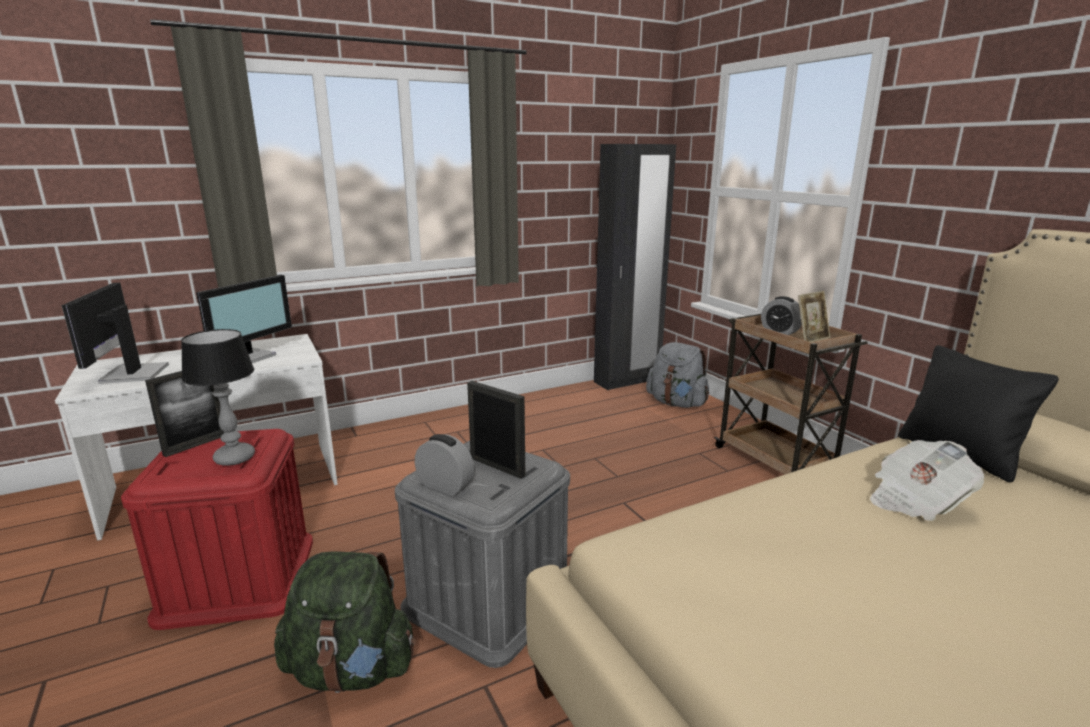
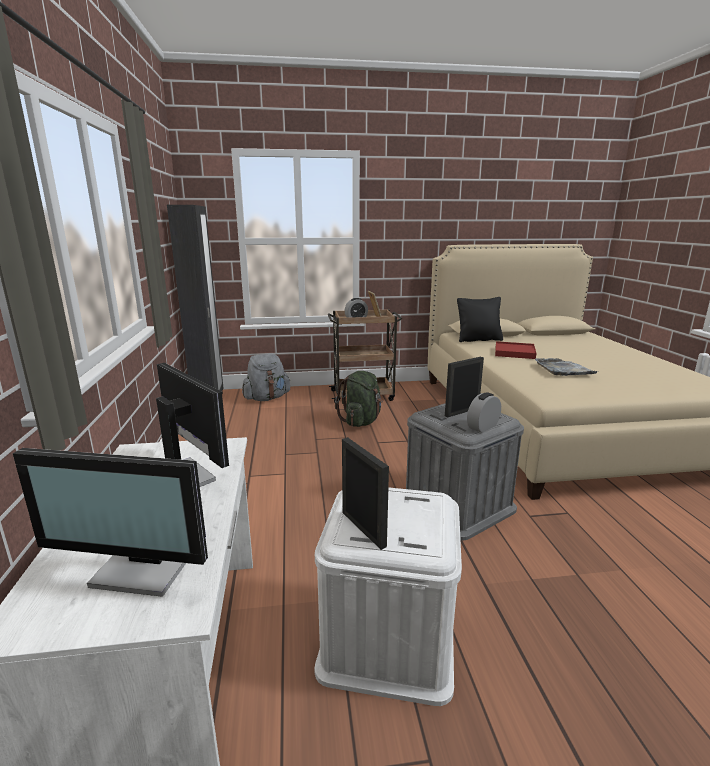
camera: 70 degrees left, 0 degrees up
red storage box [121,429,313,630] -> white storage box [314,487,462,706]
table lamp [181,329,255,466] -> none
green backpack [274,551,416,693] -> green backpack moved to [335,371,383,427]
newspaper [870,440,984,521] -> red tray [495,341,537,359]
none -> grey tray [535,358,600,376]

